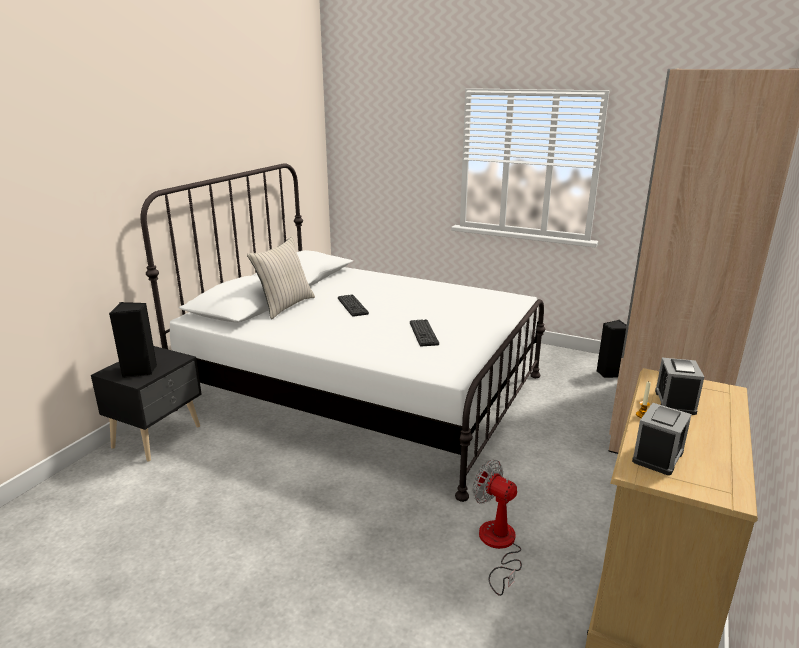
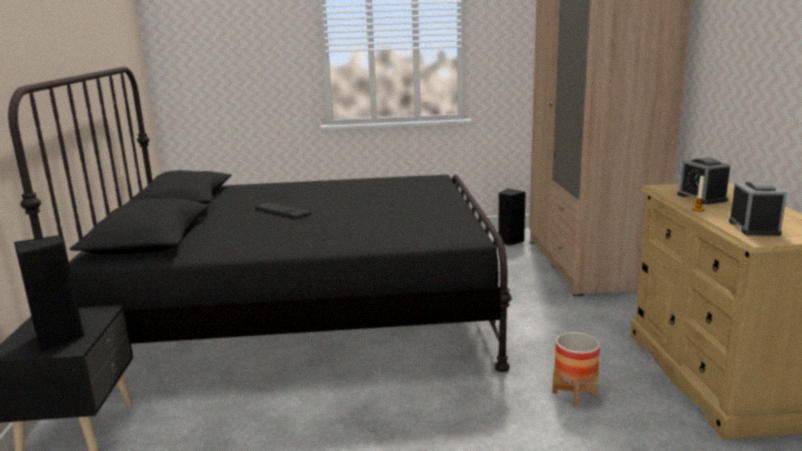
camera: 30 degrees left, 5 degrees down
white bed [140,163,545,502] -> black bed [8,67,512,372]
beige pillow [247,236,315,319] -> none
keyboard [410,319,439,346] -> none
fan [472,460,522,596] -> planter [552,332,600,406]

